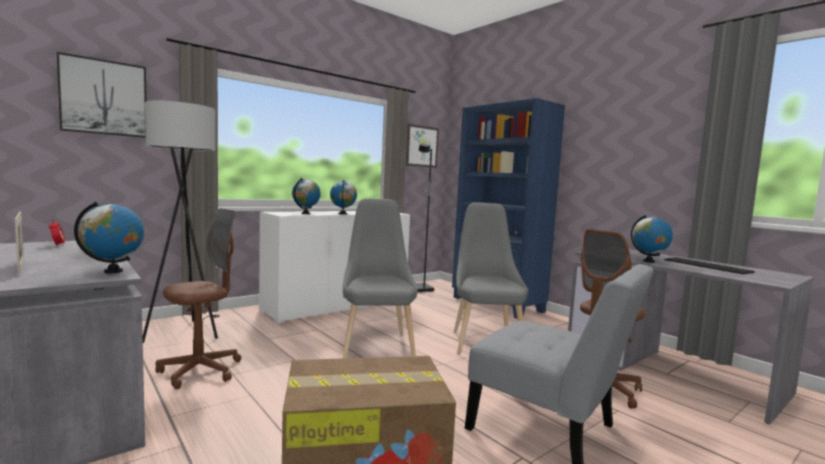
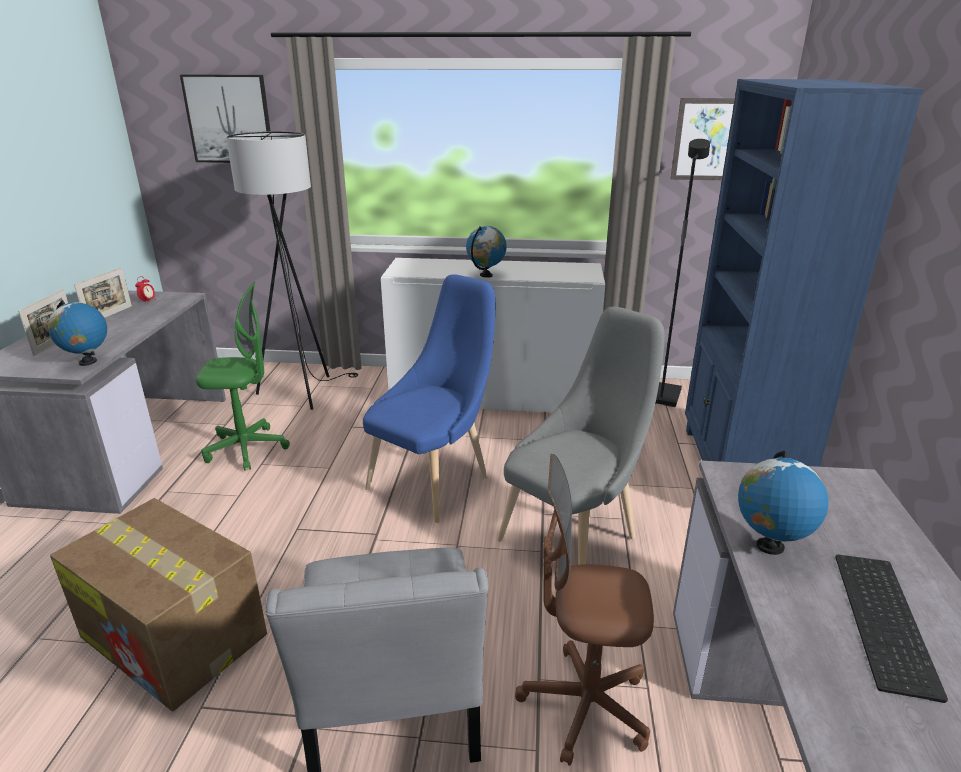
camera: 45 degrees right, 20 degrees up
brown office chair [155,208,241,389] -> green office chair [195,282,290,471]
globe [292,178,321,214] -> none
grey chair [343,198,418,358] -> blue chair [363,274,495,523]
none -> picture frame [74,267,132,318]

